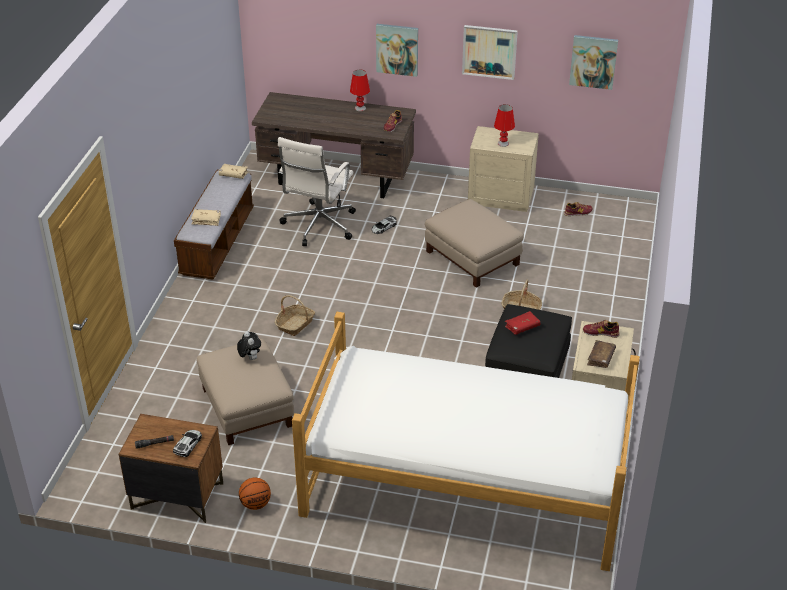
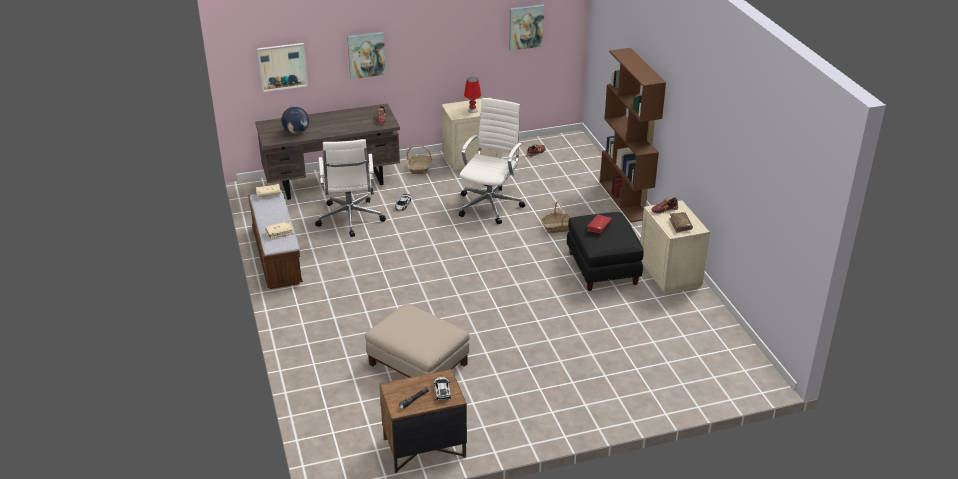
camera: 30 degrees left, 5 degrees down
plush toy [237,331,261,360] -> none
basketball [239,478,271,510] -> none
basket [275,295,315,336] -> basket moved to [407,145,432,174]
bed [292,312,640,571] -> none
red table lamp [350,70,370,111] -> none
beige ottoman [425,199,524,288] -> white office chair [459,98,525,224]
picture [462,25,518,80] -> picture moved to [257,43,308,92]
none -> globe [281,107,309,134]
none -> brown bookcase [600,48,666,222]

